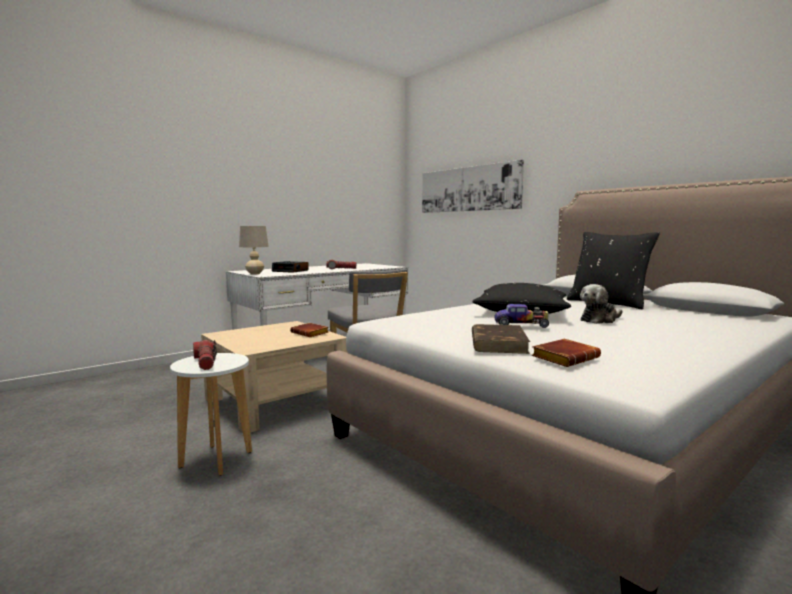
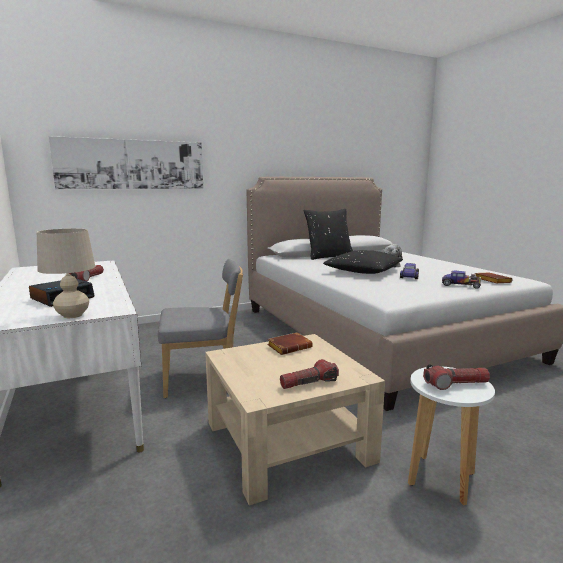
camera: 75 degrees left, 5 degrees up
brown book [472,324,530,354] -> toy car [442,270,481,289]
none -> flashlight [280,359,339,389]

